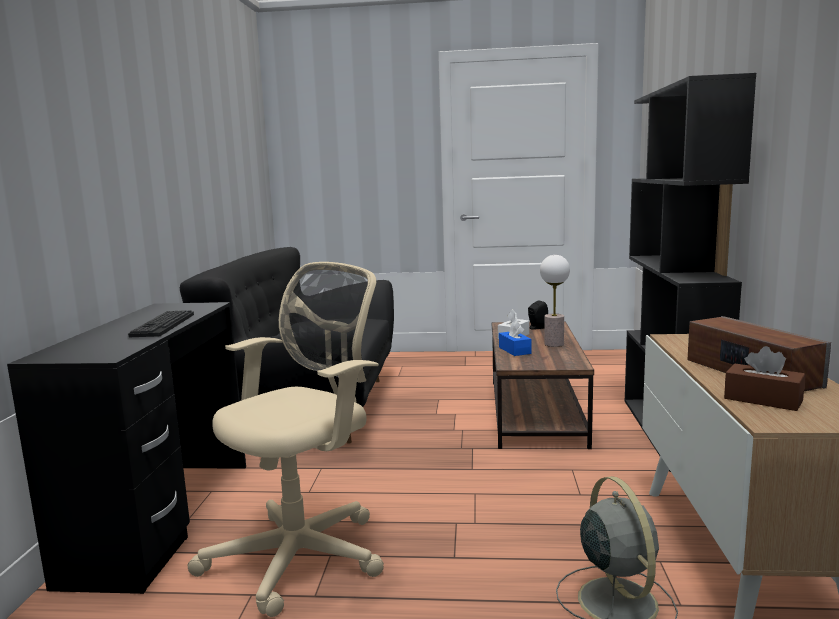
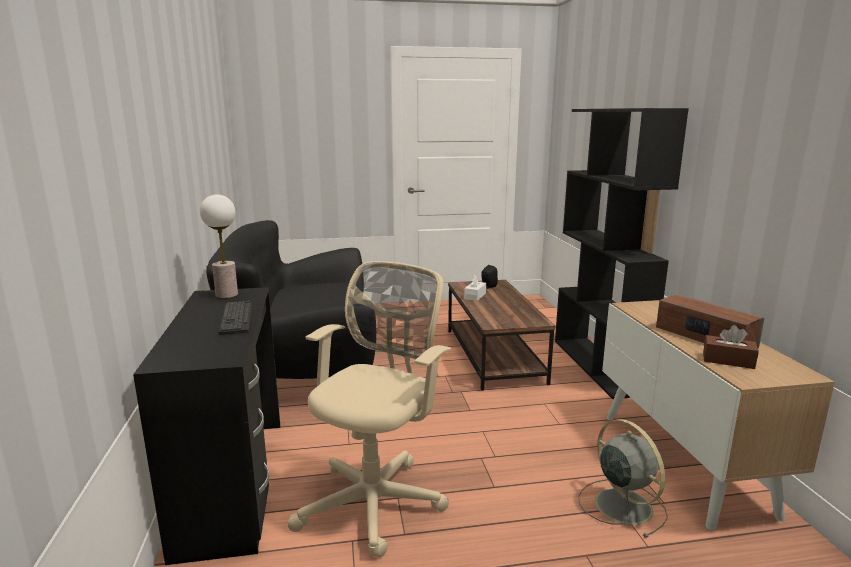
camera: 15 degrees left, 5 degrees up
blue tissue box [499,321,531,356] -> none
table lamp [540,255,570,347] -> table lamp moved to [200,194,238,298]

